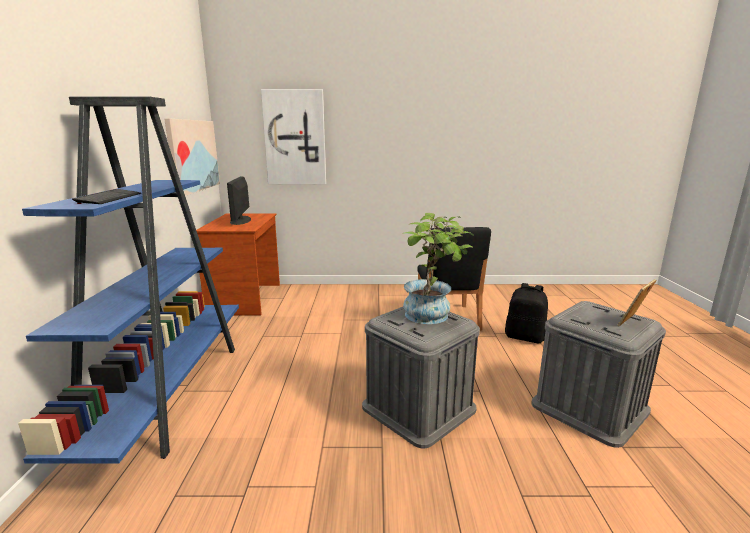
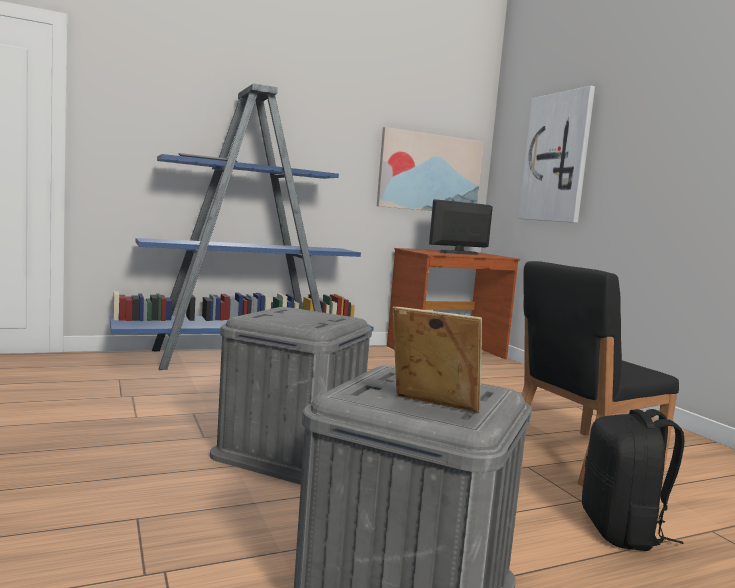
camera: 65 degrees right, 10 degrees down
potted plant [402,213,474,324] -> none

